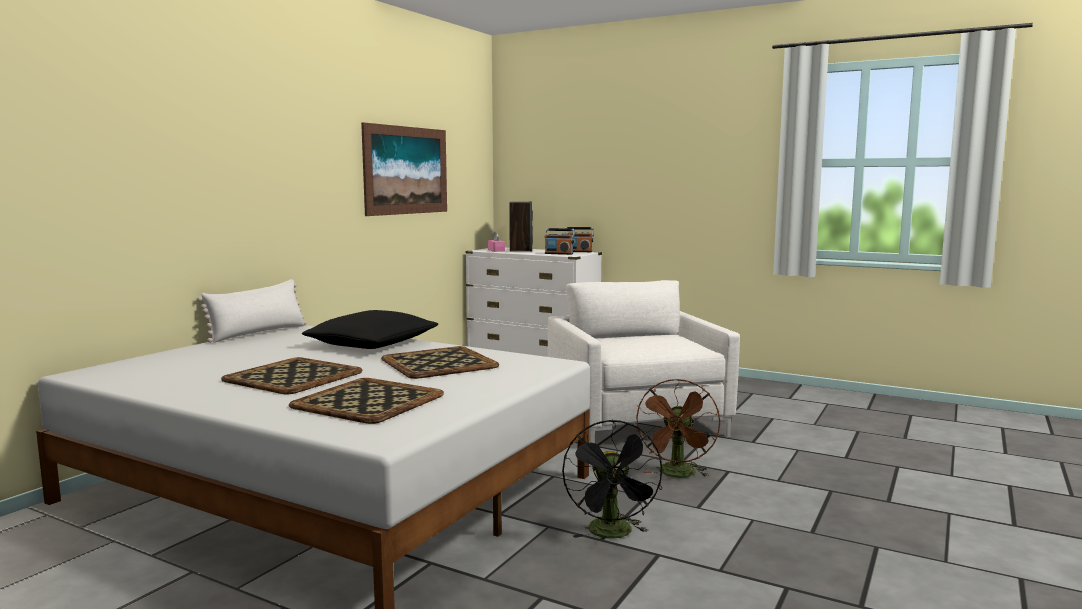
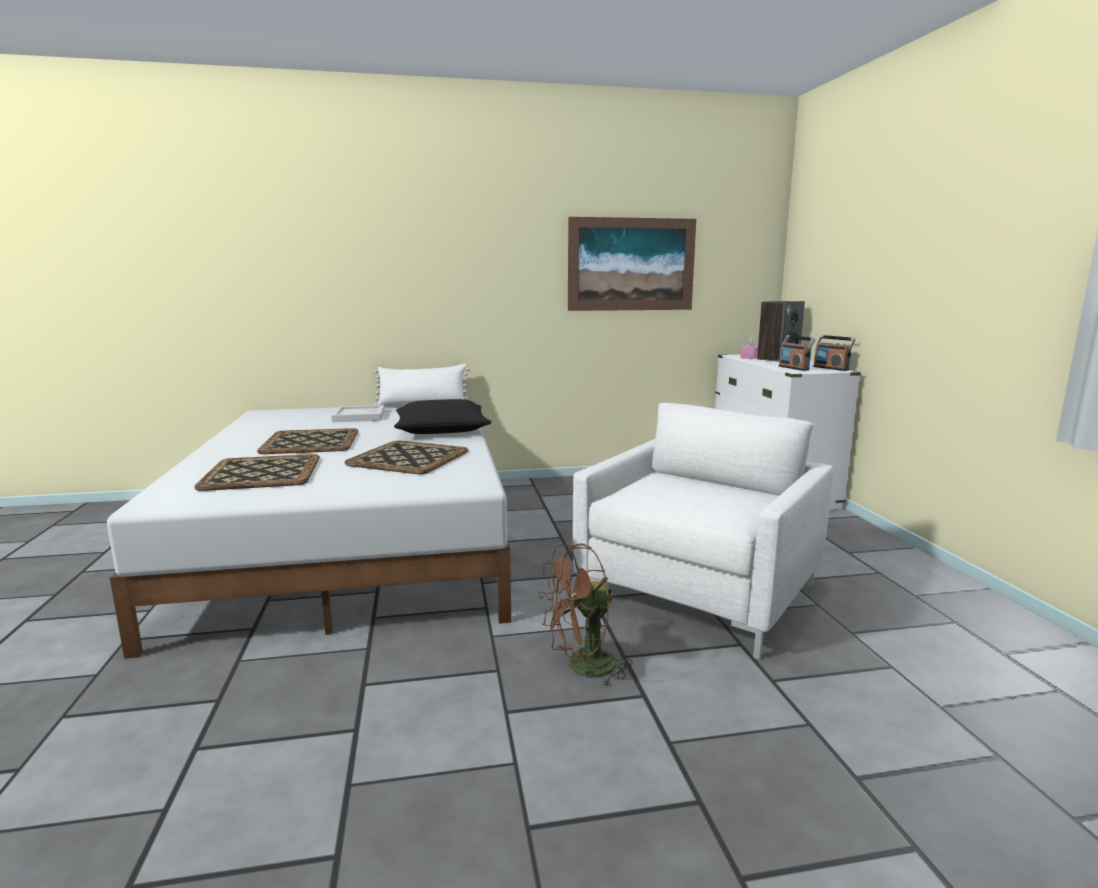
camera: 50 degrees right, 5 degrees up
black fan [562,419,663,539] -> none
none -> white tray [331,405,385,422]

